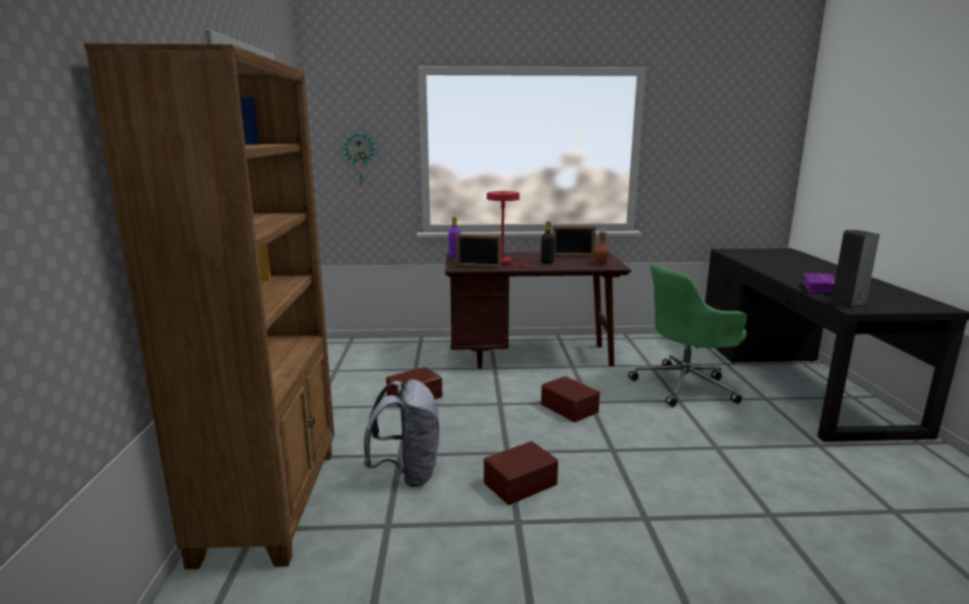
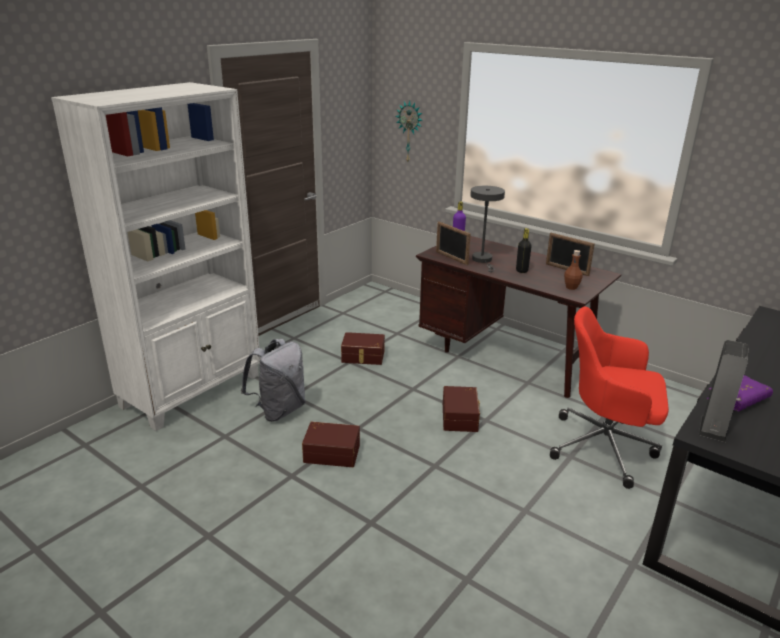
camera: 40 degrees right, 10 degrees up
brown bookcase [84,44,335,569] -> white bookcase [51,82,260,431]
red table lamp [487,191,532,268] -> grey table lamp [470,186,505,272]
green office chair [628,264,747,407] -> red office chair [550,306,669,489]

